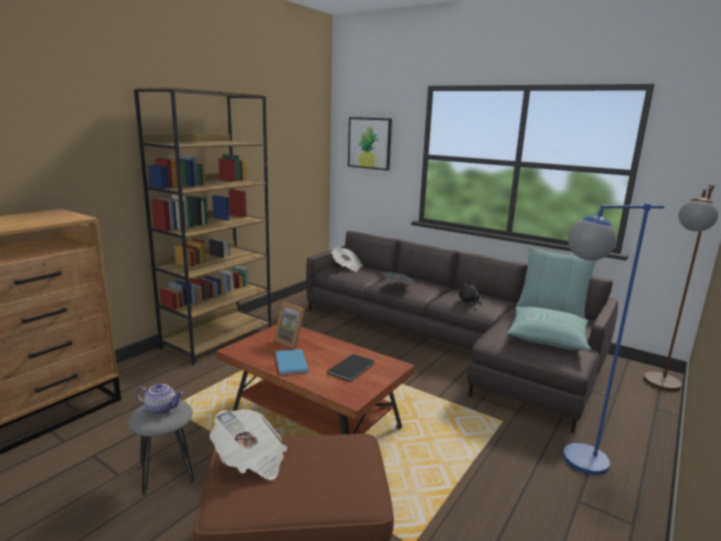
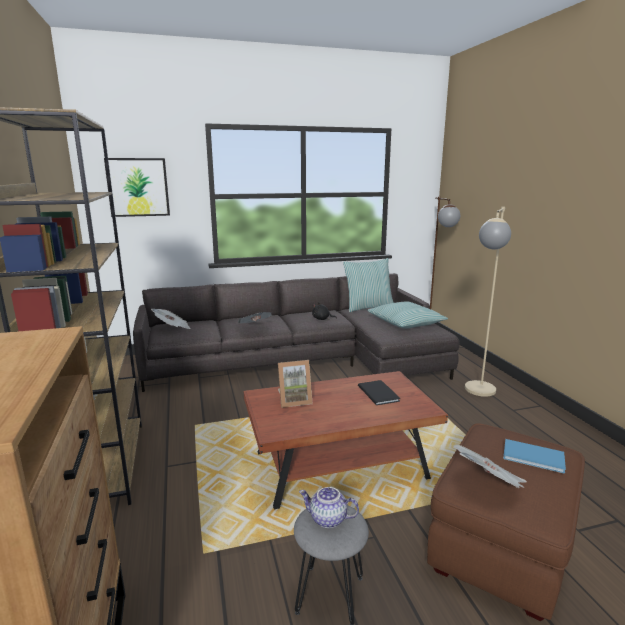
camera: 50 degrees left, 0 degrees up
teapot [136,383,183,415] -> teapot turned 120 degrees counterclockwise [299,487,359,528]
blue book [276,349,308,375] -> blue book moved to [503,439,566,473]
blue floor lamp [563,203,665,475] -> beige floor lamp [465,207,511,397]

